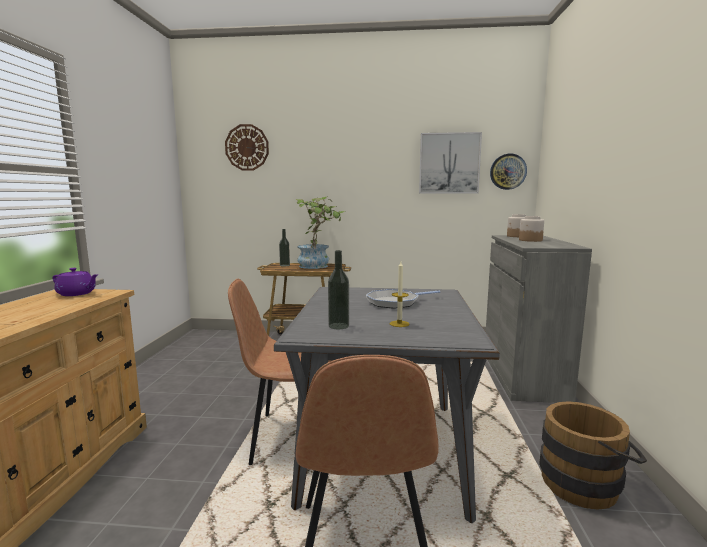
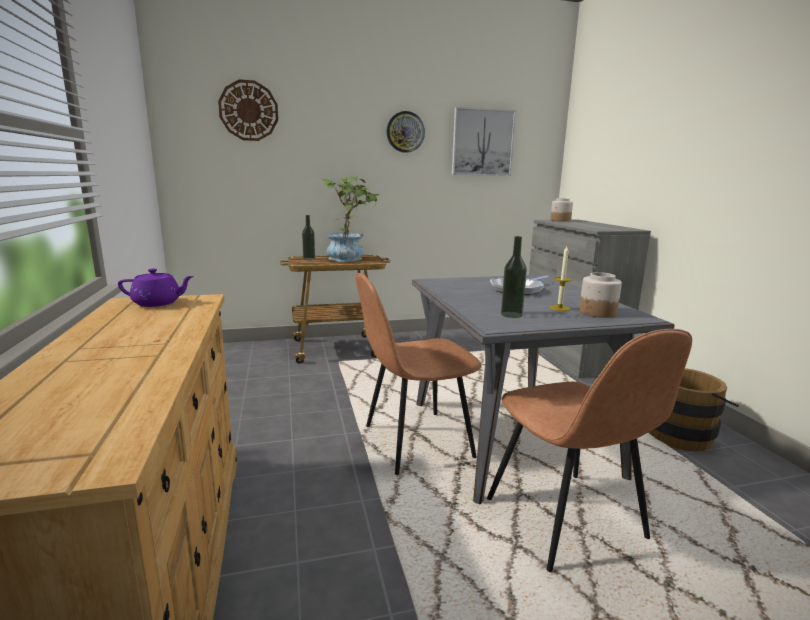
camera: 20 degrees left, 5 degrees up
wall clock [490,154,527,190] -> wall clock moved to [386,111,425,153]
jar [519,216,544,242] -> jar moved to [579,272,622,318]

